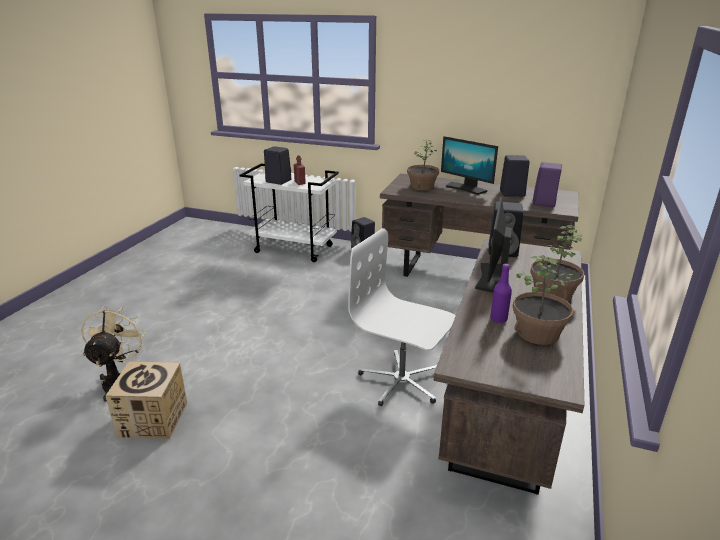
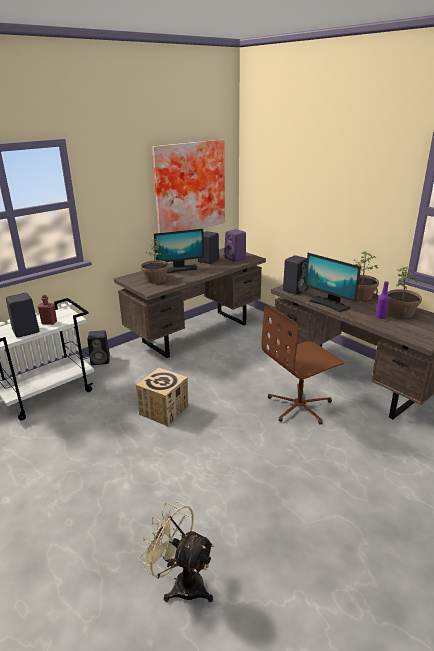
camera: 60 degrees left, 0 degrees up
cardboard box [105,362,187,439] -> cardboard box moved to [136,367,188,426]
white office chair [348,228,455,406] -> brown office chair [261,304,344,425]
none -> picture [152,139,225,233]

